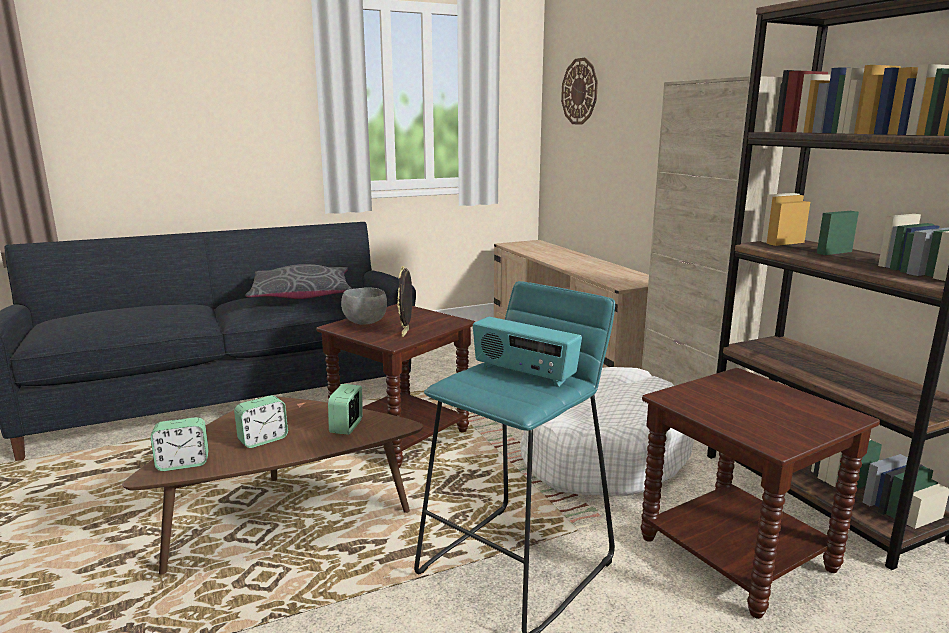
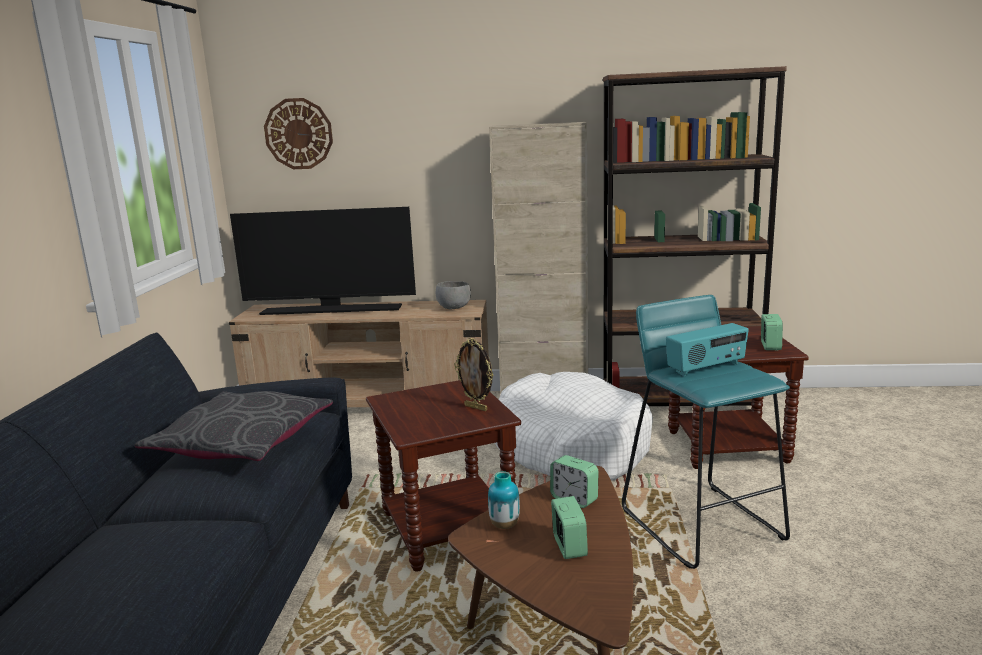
camera: 60 degrees left, 0 degrees up
alarm clock [150,417,209,471] -> alarm clock moved to [761,314,783,350]
grey bowl [341,287,387,324] -> grey bowl moved to [436,281,471,309]
none -> television [230,207,416,315]
none -> vase [488,471,520,529]

